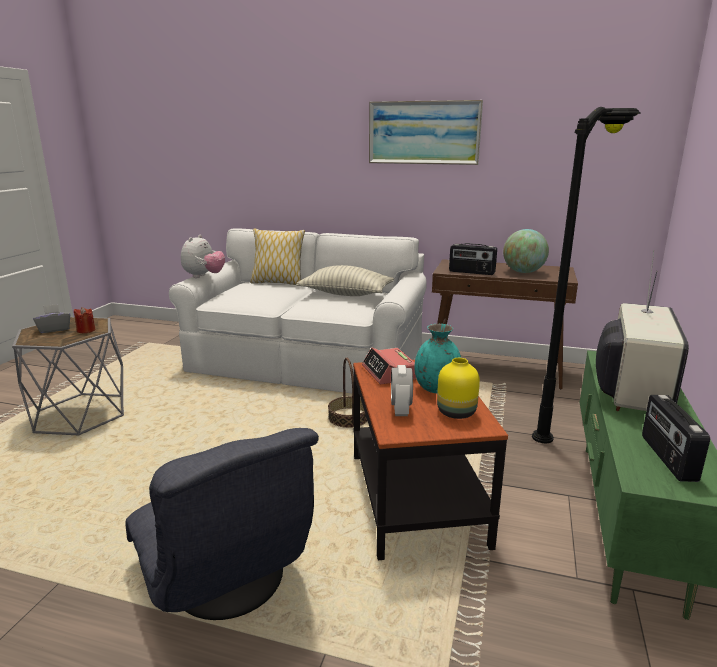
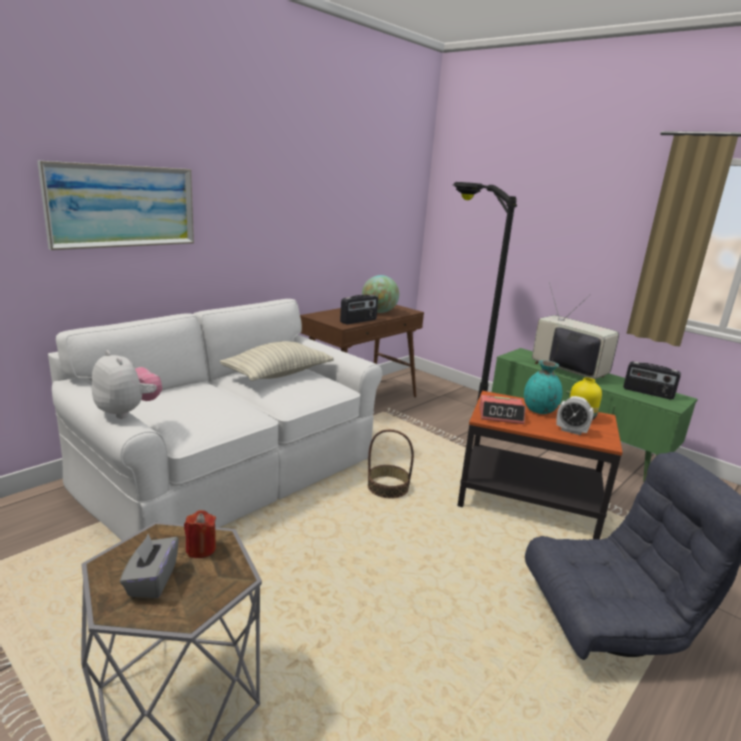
camera: 65 degrees left, 0 degrees up
pillow [250,228,305,285] -> none
picture [369,100,483,165] -> picture moved to [37,161,194,250]

